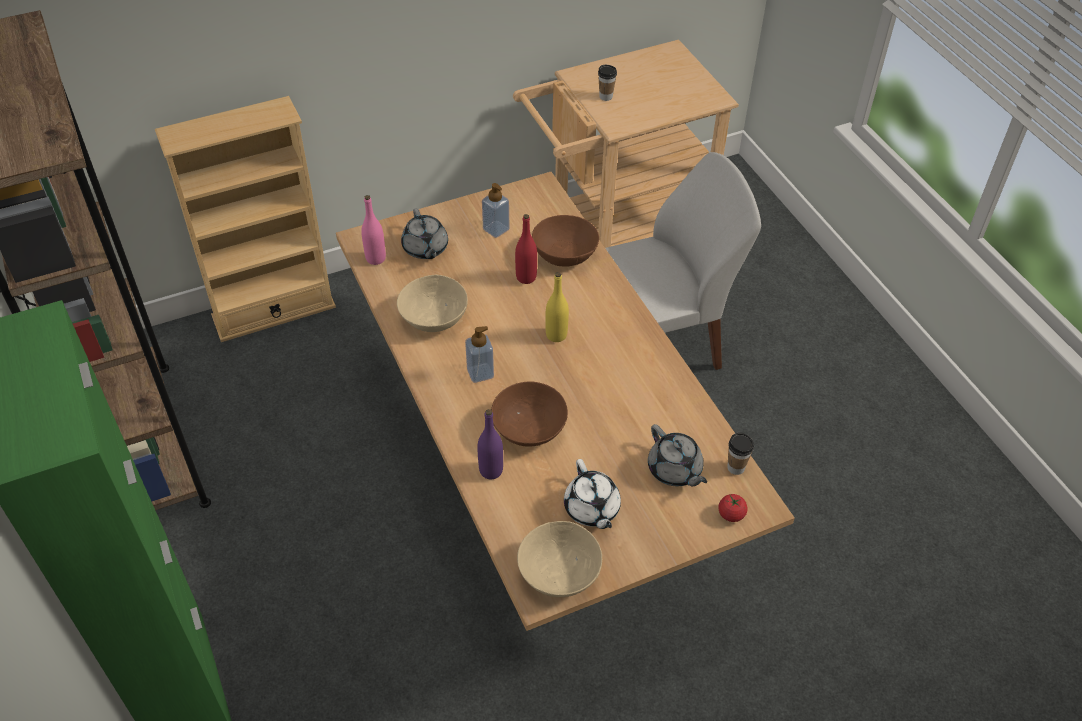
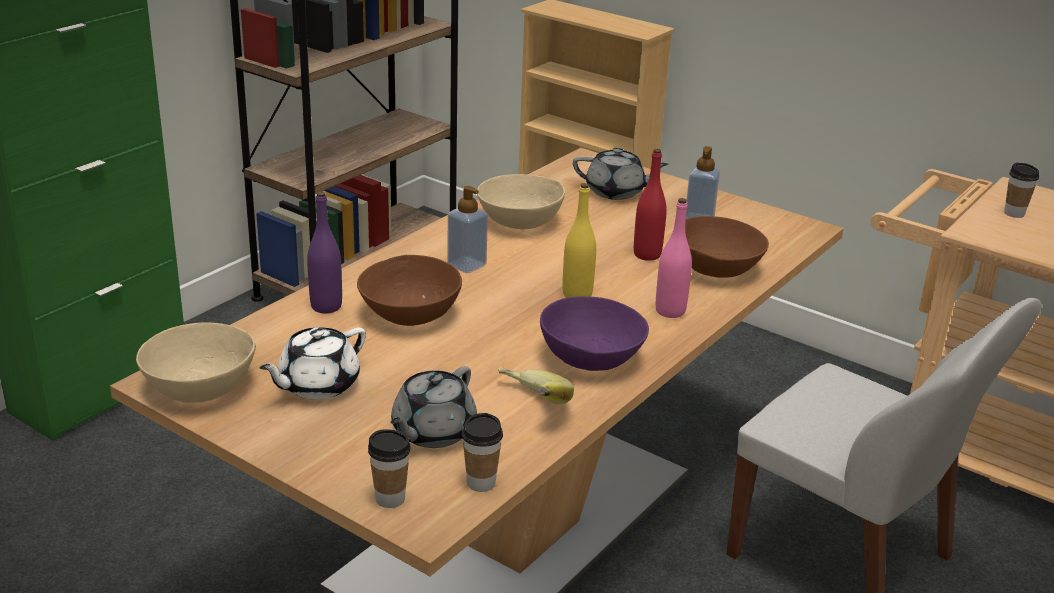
camera: 60 degrees right, 20 degrees down
pink bottle [361,195,386,265] -> pink bottle moved to [656,198,692,318]
grey teapot [401,208,448,259] -> grey teapot turned 120 degrees counterclockwise [573,147,668,200]
tomato [718,494,748,522] -> cup [368,429,411,508]
none -> banana [498,367,574,404]
none -> purple bowl [540,296,649,371]

